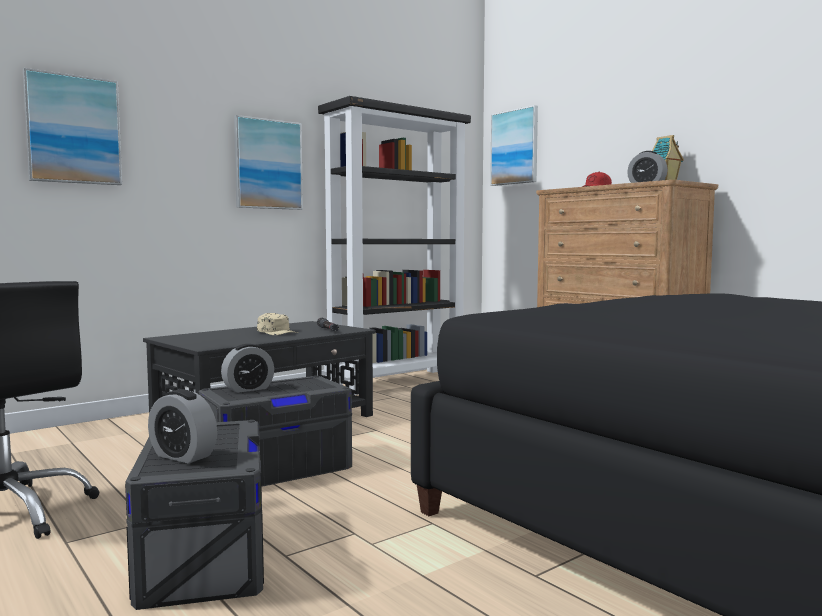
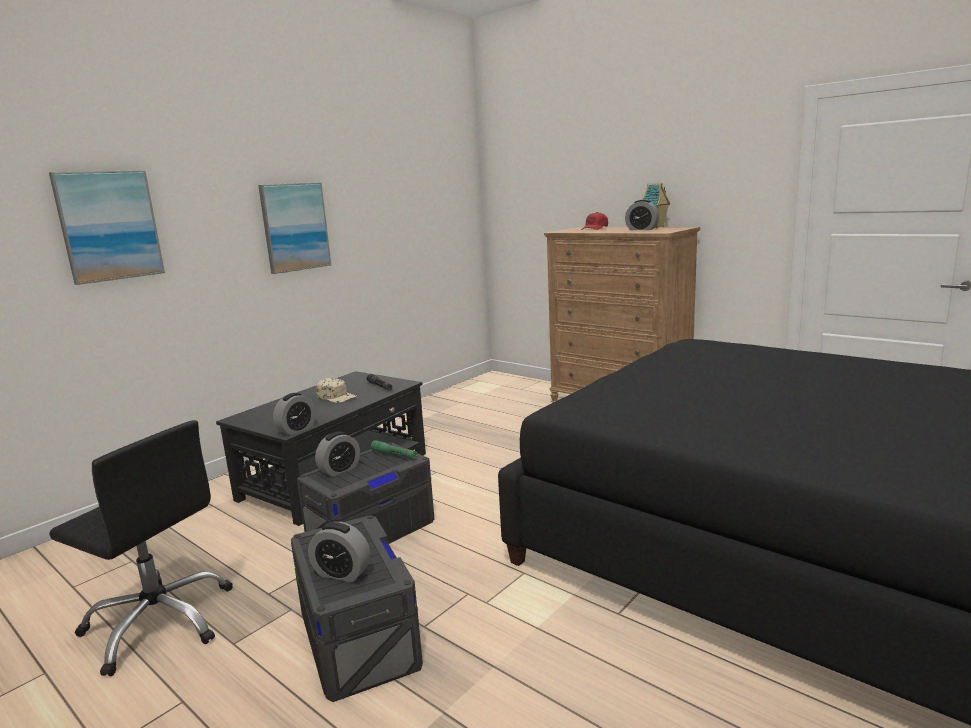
camera: 10 degrees left, 10 degrees up
black bookcase [318,96,471,395] -> none
picture [490,105,538,186] -> none
none -> alarm clock [273,393,316,435]
none -> green flashlight [371,441,418,459]

